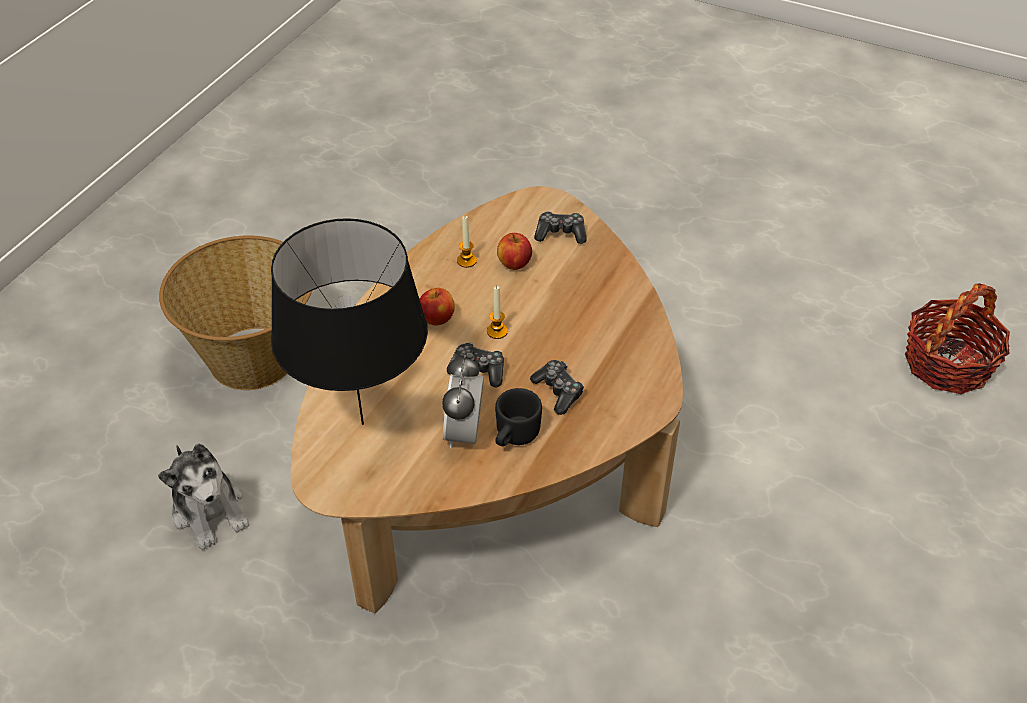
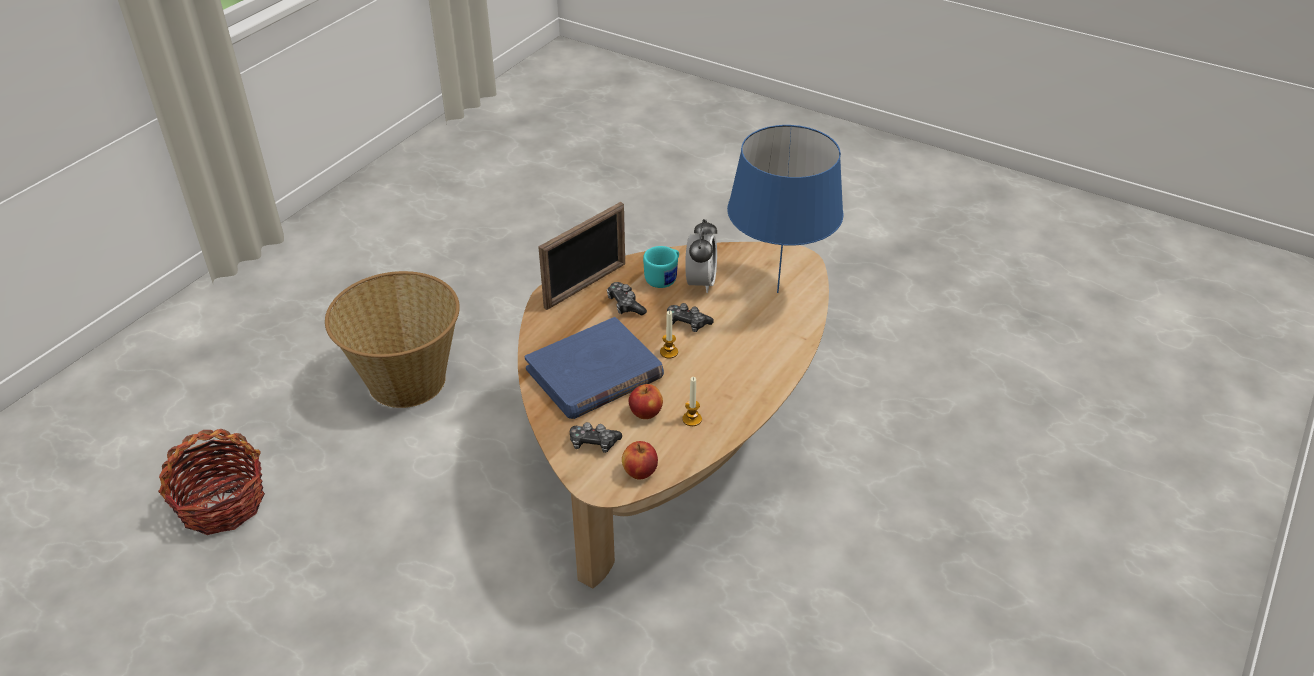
camera: 175 degrees left, 5 degrees down
plush toy [158,443,249,550] -> none
basket [159,236,312,390] -> basket moved to [325,271,460,408]
black table lamp [271,218,428,425] -> blue table lamp [727,125,844,293]
apple [420,288,455,326] -> apple moved to [622,441,658,479]
black mug [495,388,542,446] -> turquoise mug [643,246,679,288]
none -> blue book [525,317,664,419]
none -> picture frame [538,202,625,310]

